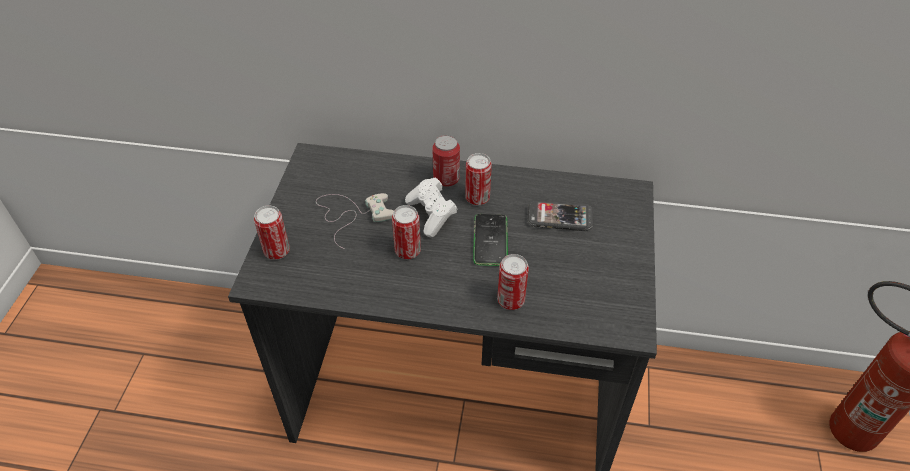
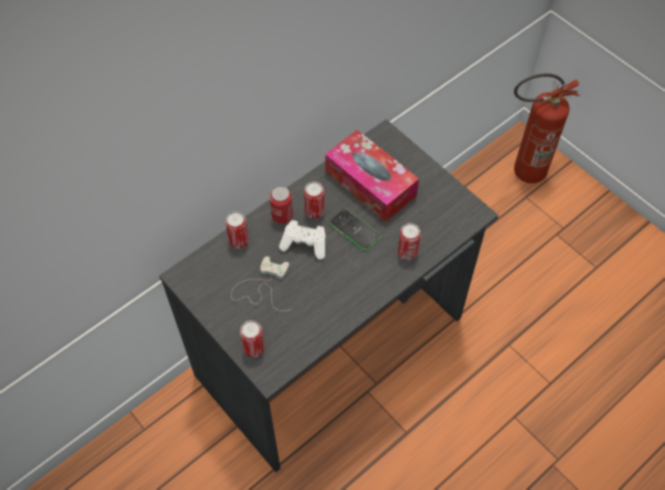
camera: 50 degrees left, 10 degrees up
can [392,205,421,259] -> can moved to [225,211,249,249]
phone [528,201,593,231] -> tissue box [325,130,419,222]

